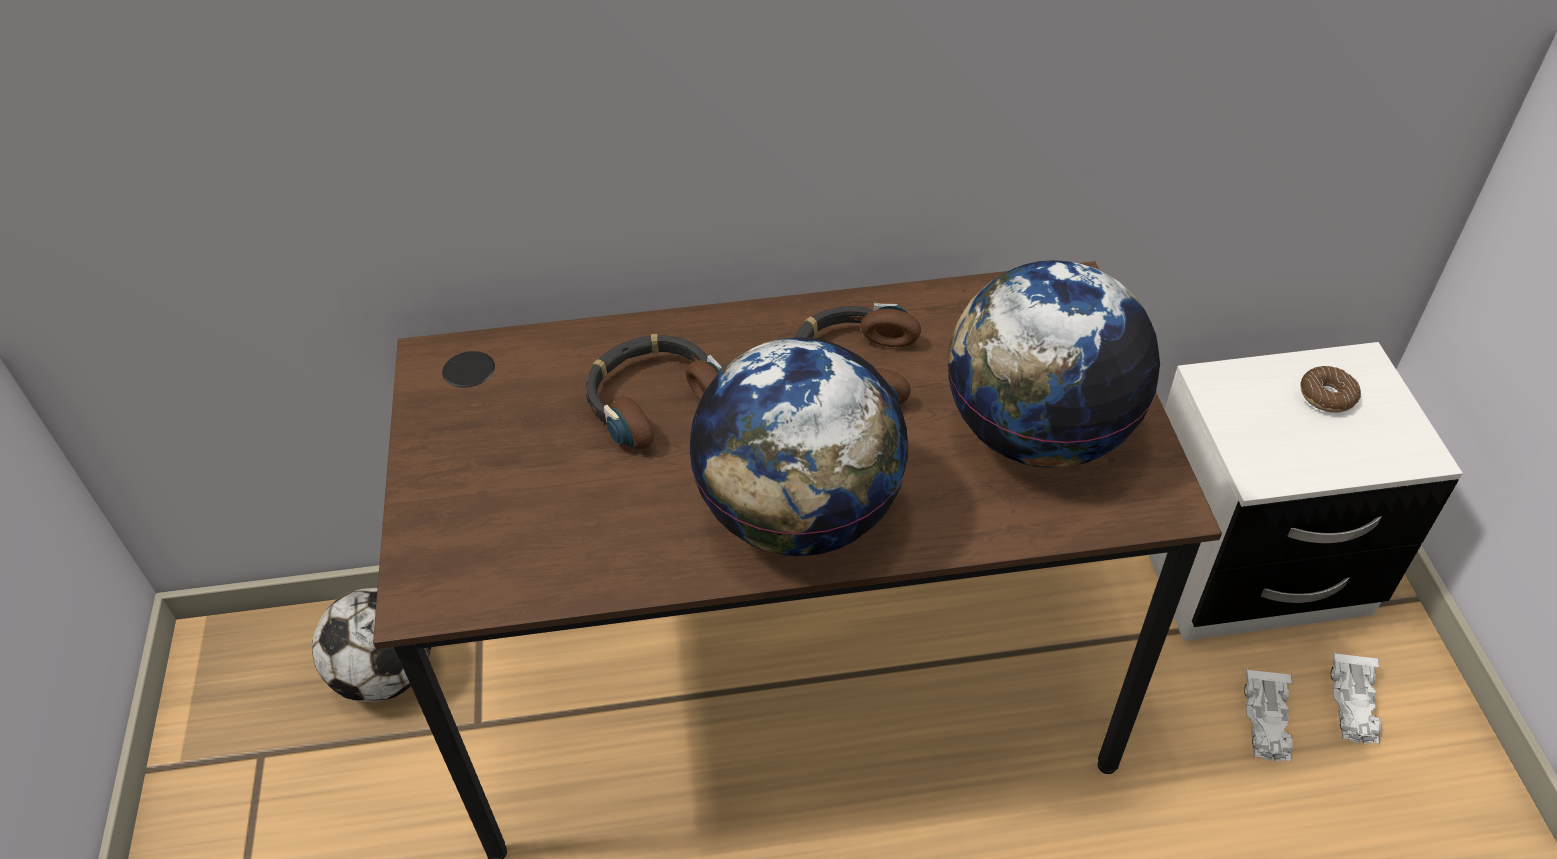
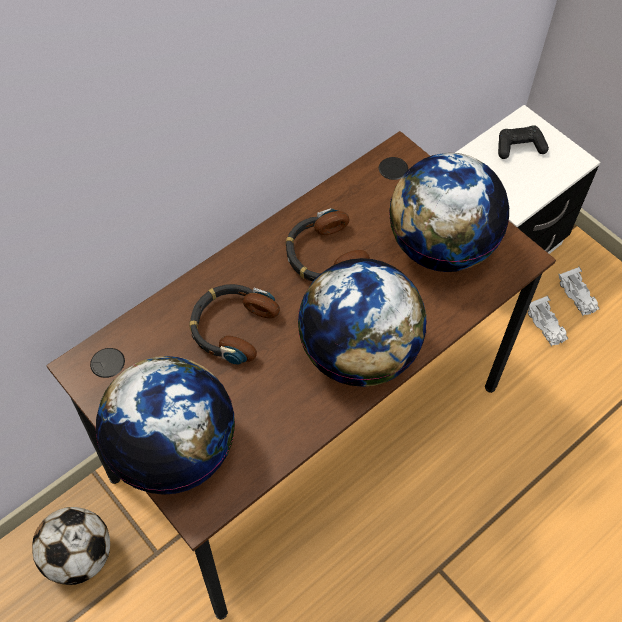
camera: 35 degrees left, 10 degrees up
donut [1300,366,1361,413] -> black game controller [498,125,549,159]
none -> globe [96,356,235,495]

